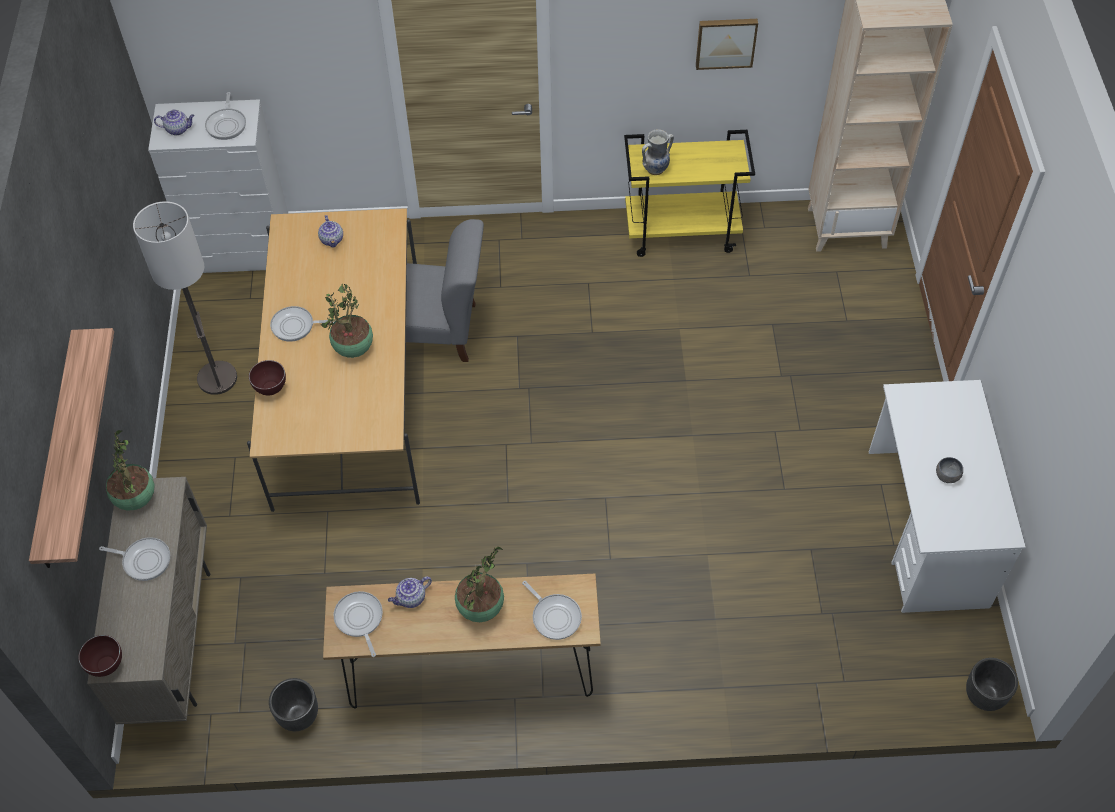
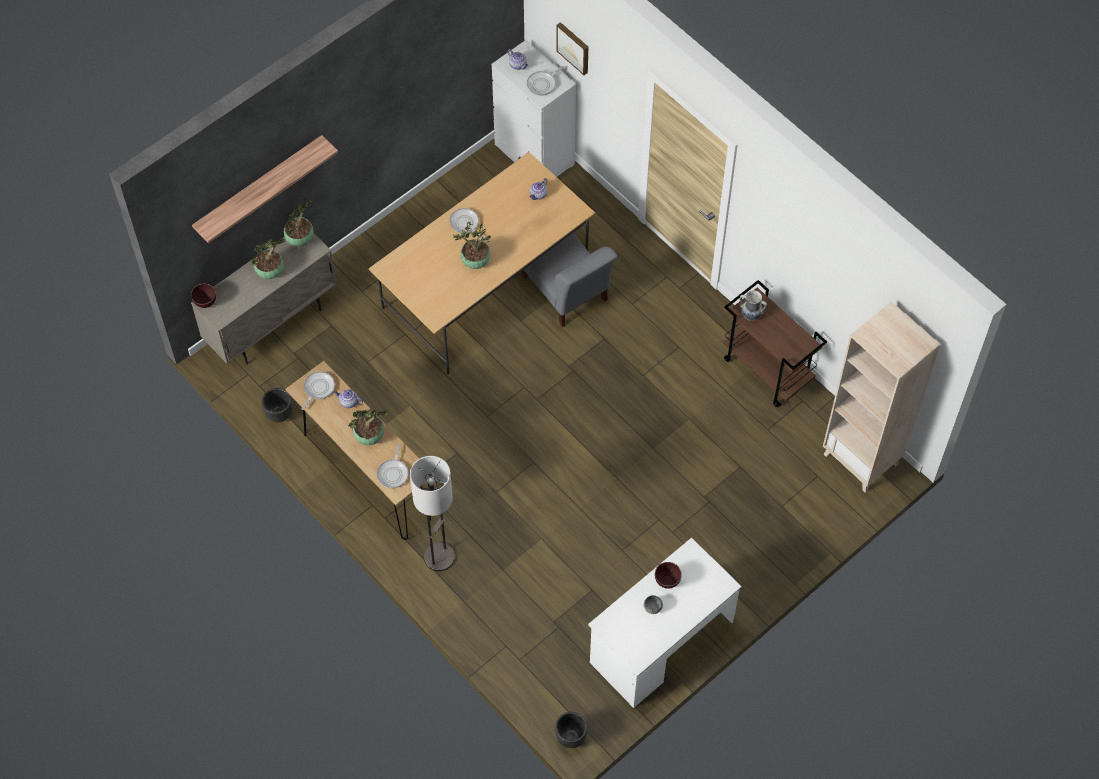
camera: 50 degrees right, 5 degrees up
frying pan [99,537,170,581] -> potted plant [252,238,285,279]
floor lamp [133,201,237,395] -> floor lamp moved to [410,456,455,571]
brown bowl [249,360,286,395] -> brown bowl moved to [655,562,682,589]
yellow cart [624,130,755,257] -> brown cart [723,280,827,407]
picture [696,19,758,70] -> picture moved to [556,22,588,75]

